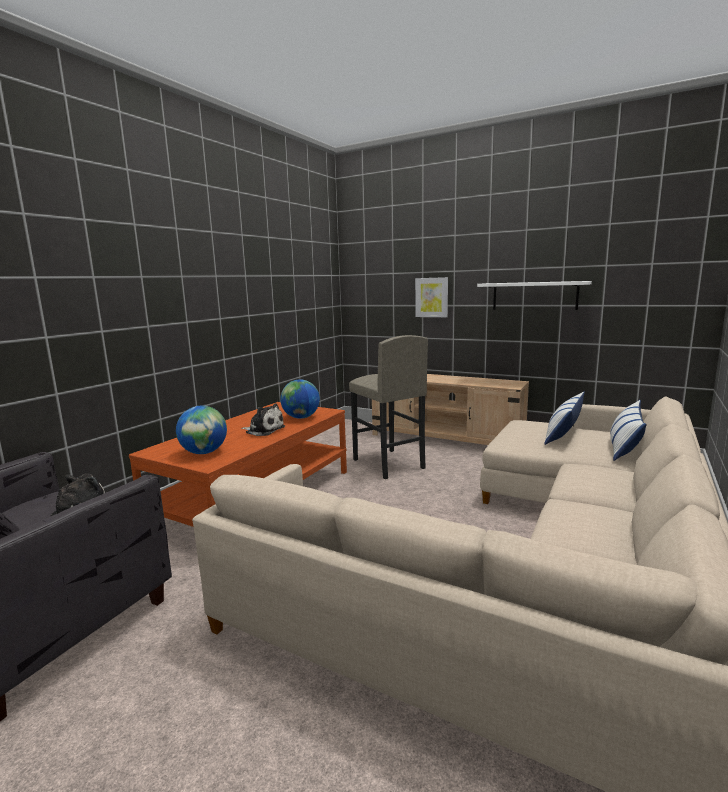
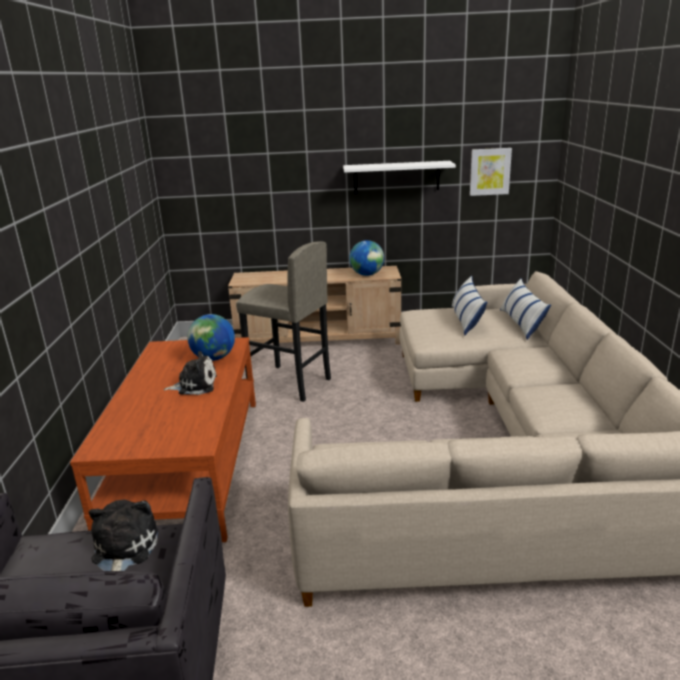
camera: 30 degrees left, 10 degrees up
globe [176,406,227,454] -> globe moved to [349,240,384,276]
picture [415,277,448,317] -> picture moved to [470,148,512,196]

